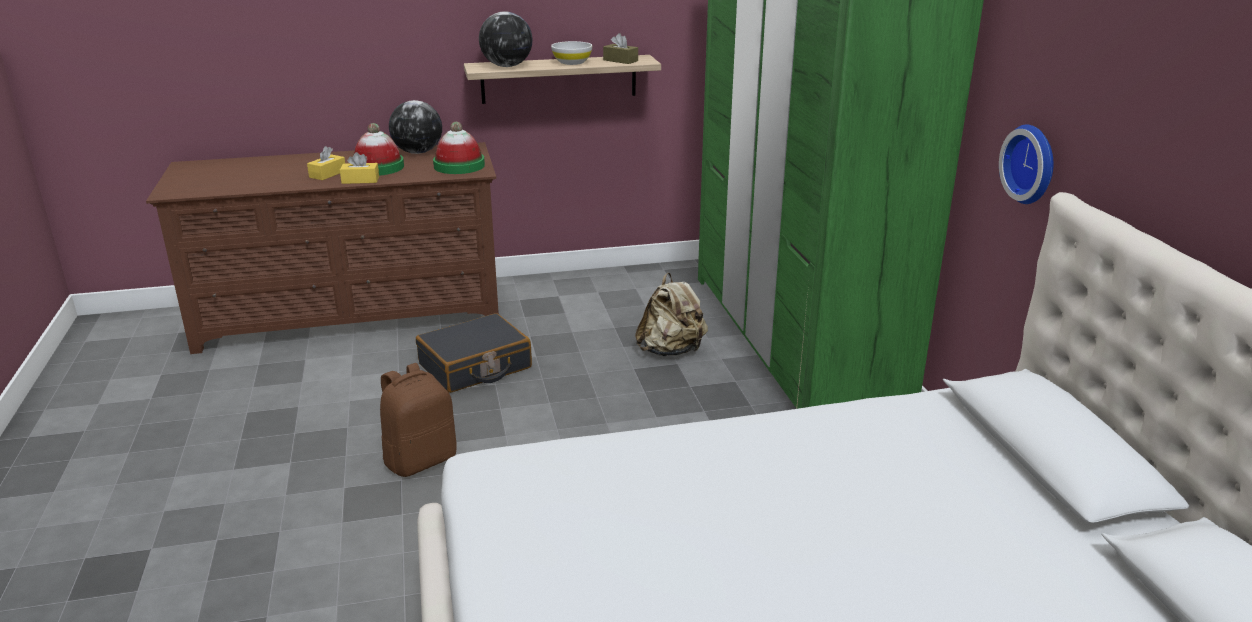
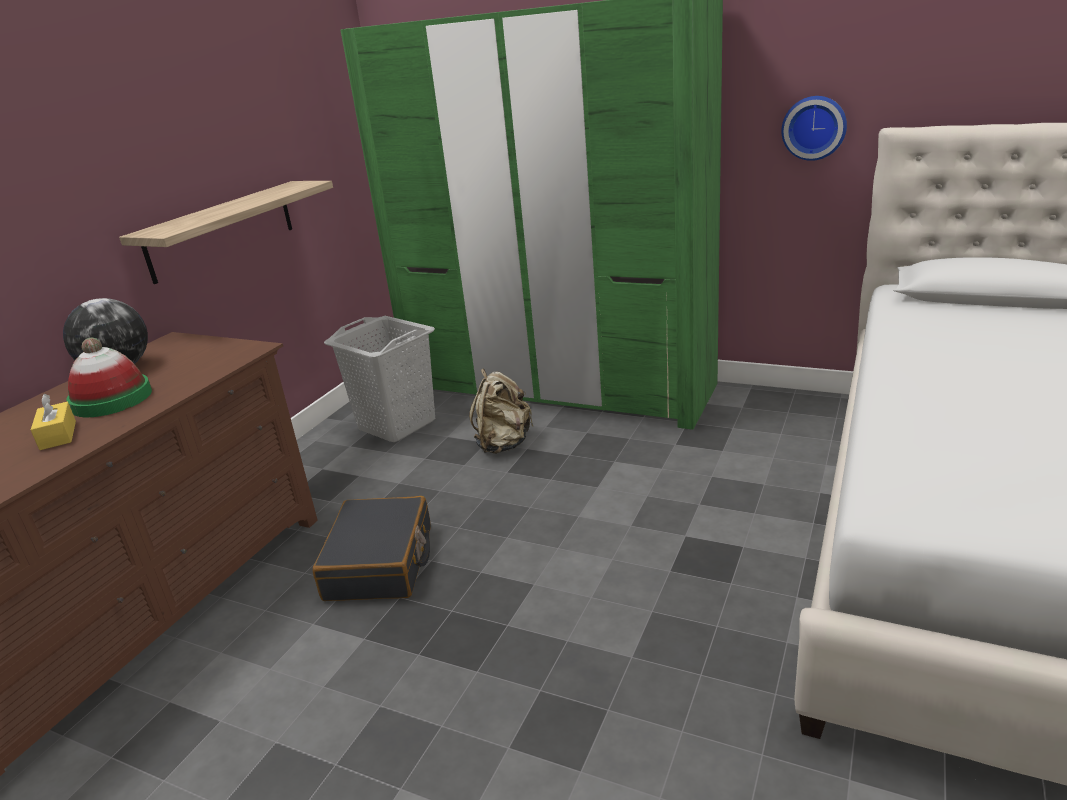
camera: 50 degrees left, 0 degrees up
yellow tissue box [340,152,379,184] -> none
brown backpack [380,363,457,477] -> none
hat [433,122,485,174] -> none
globe [479,12,532,67] -> none
white bowl [551,41,592,65] -> none
brown tissue box [603,33,638,64] -> none
none -> grey laundry basket [324,316,435,442]

